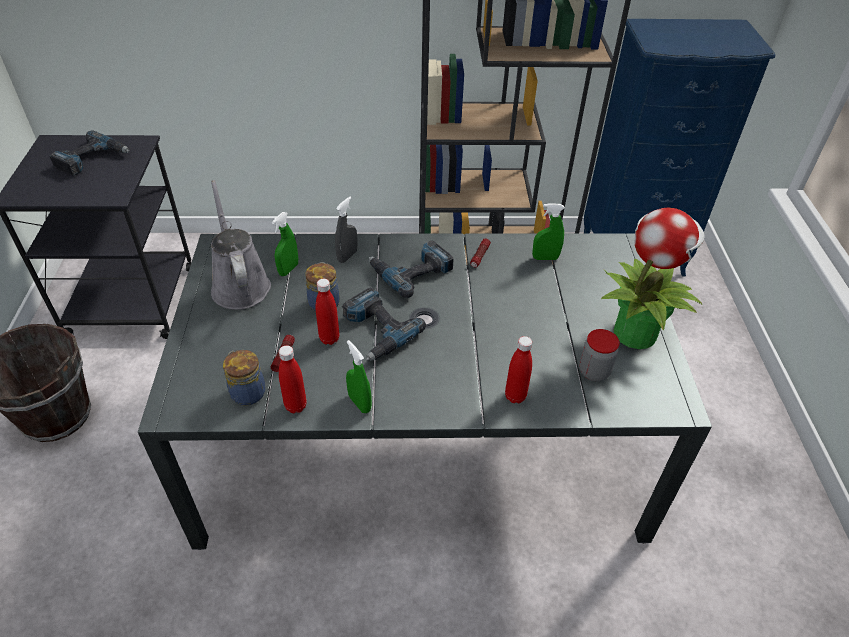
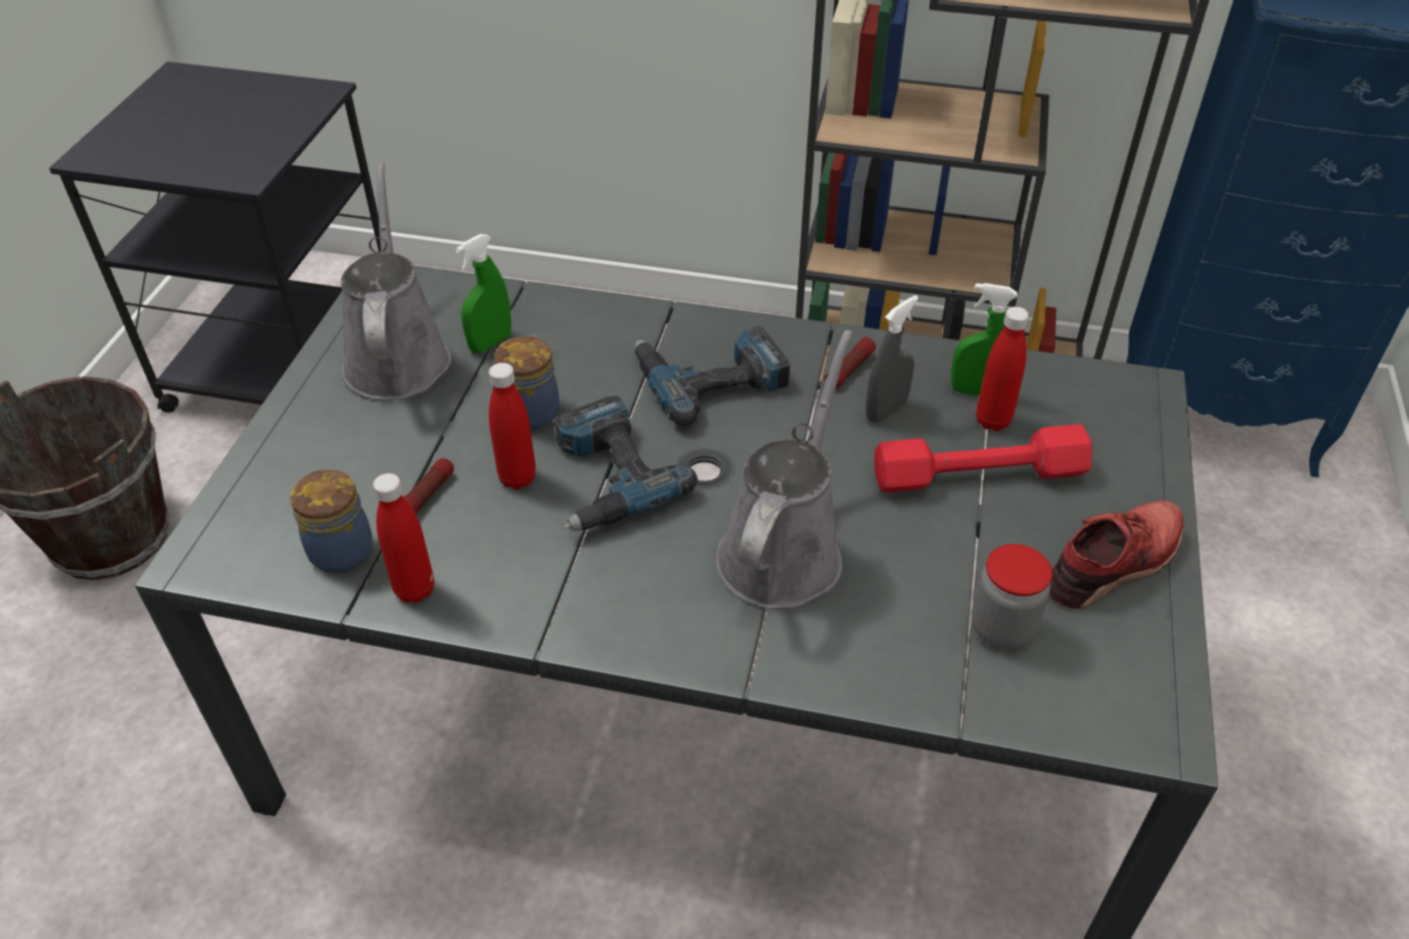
camera: 15 degrees right, 0 degrees up
power drill [49,131,129,176] -> none
grey spray bottle [335,197,358,263] -> grey spray bottle moved to [866,295,919,422]
green spray bottle [346,340,372,413] -> none
red bottle [505,336,532,403] -> red bottle moved to [976,307,1029,431]
potted plant [601,208,705,349] -> red shoe [1049,500,1184,610]
none -> grey watering can [716,330,853,609]
none -> red dumbbell [874,424,1092,492]

